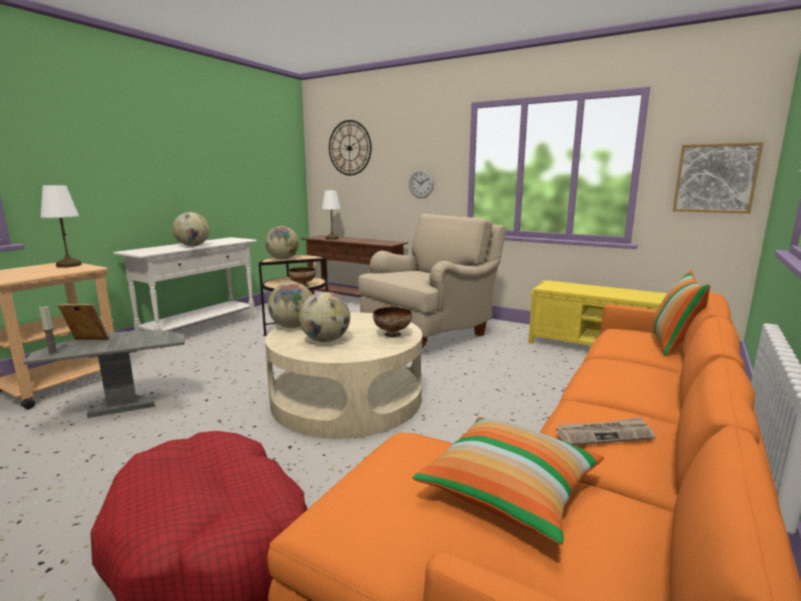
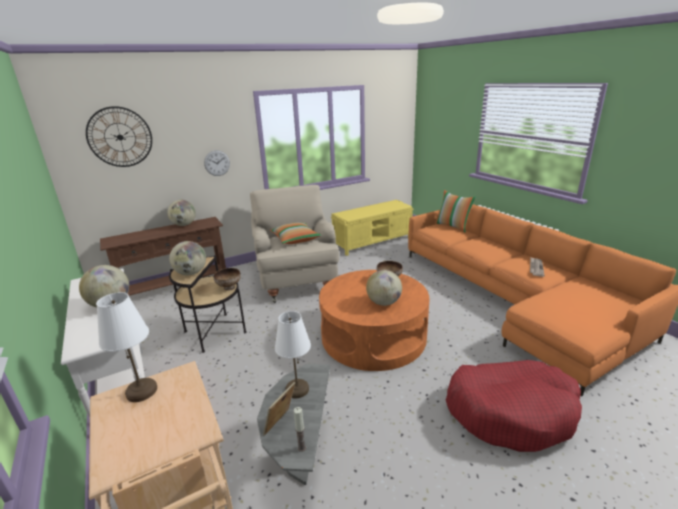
camera: 60 degrees left, 10 degrees up
beige coffee table [265,312,422,438] -> orange coffee table [319,270,430,371]
globe [268,282,313,328] -> globe moved to [167,200,196,226]
white table lamp [321,190,341,240] -> white table lamp moved to [275,311,311,398]
pillow [412,417,604,545] -> pillow moved to [270,222,322,244]
picture [673,142,764,213] -> none

